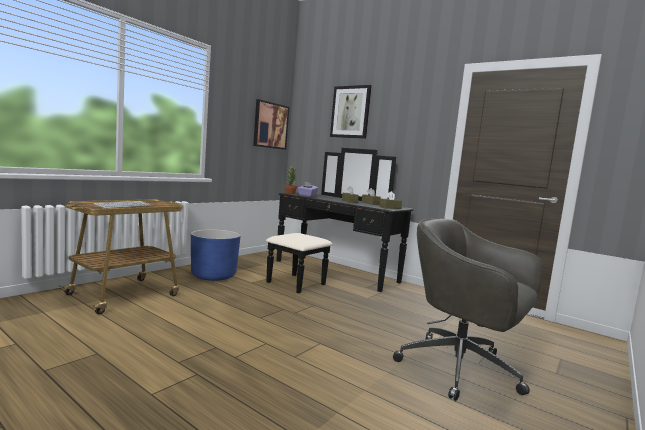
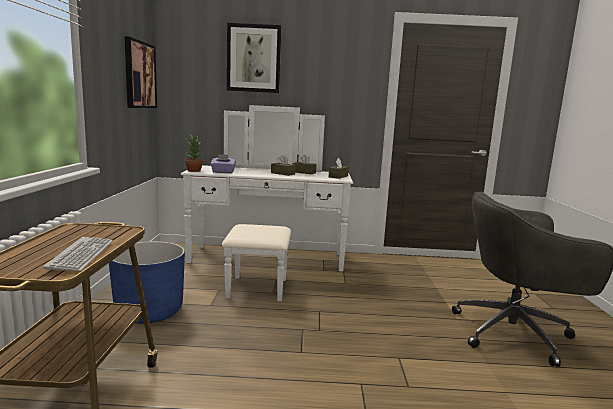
camera: 35 degrees left, 5 degrees up
black dresser [266,148,413,293] -> white dresser [181,105,353,301]

